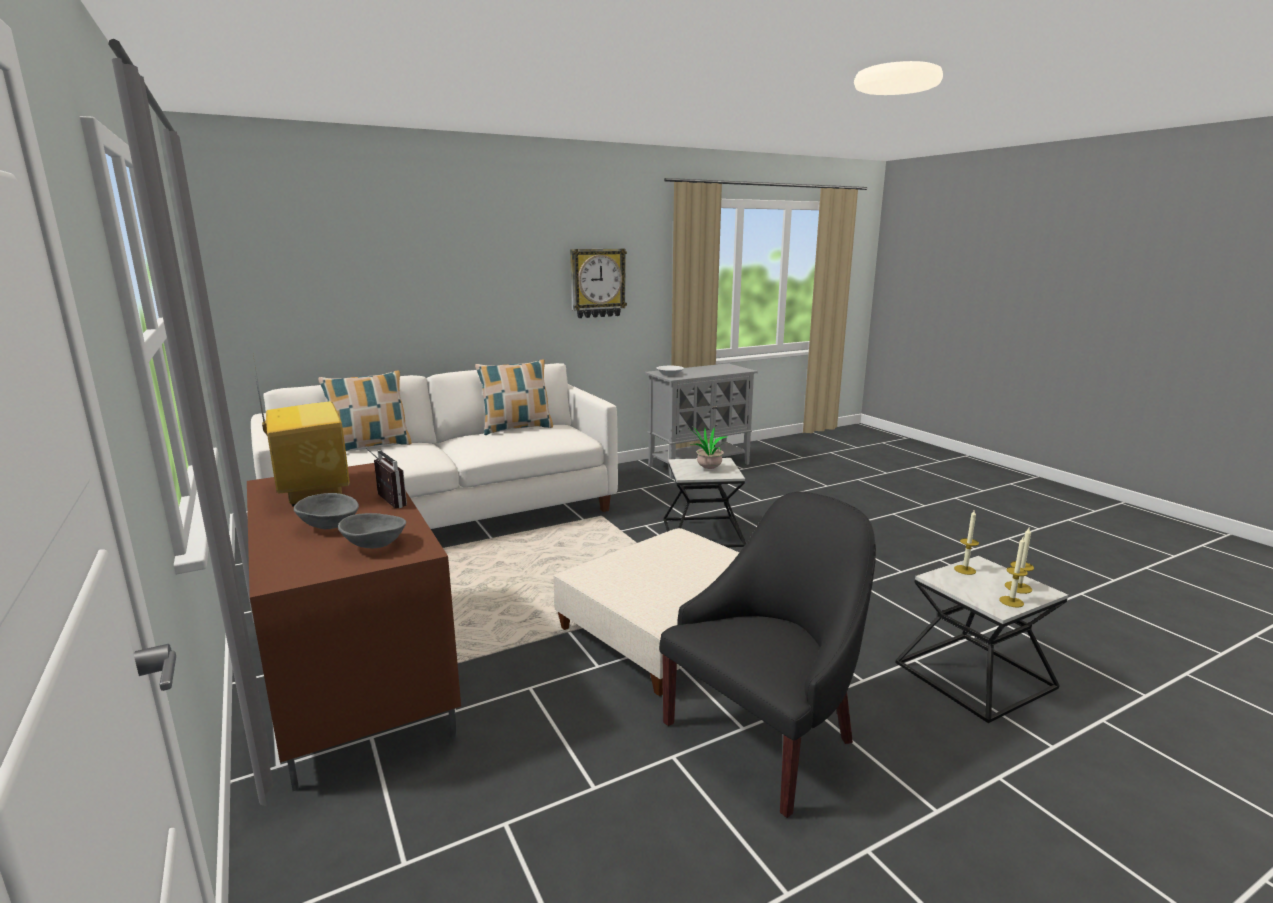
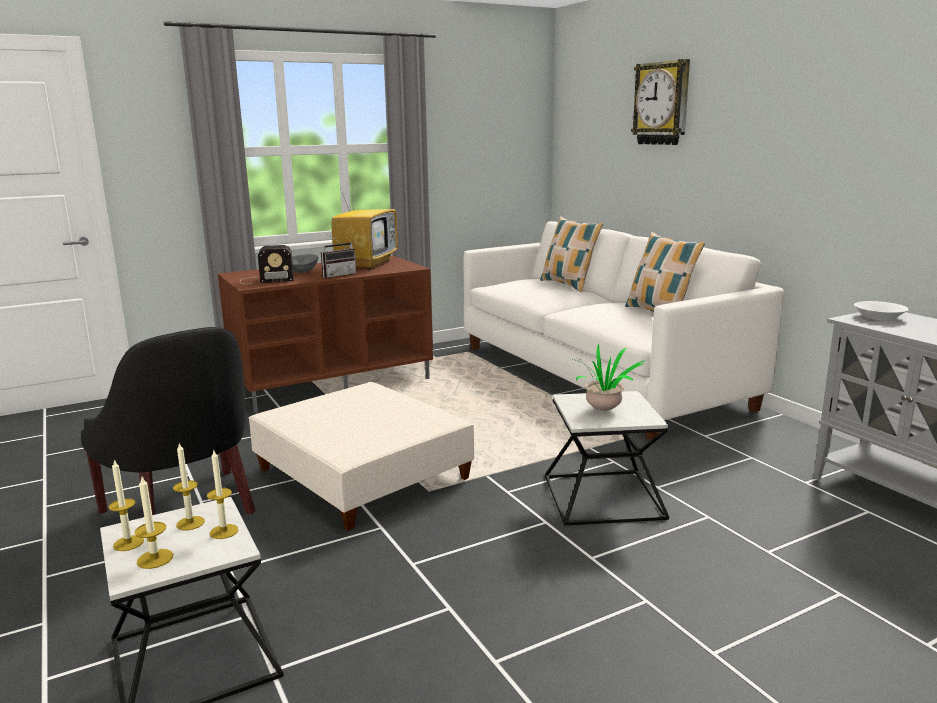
camera: 90 degrees right, 0 degrees up
television [254,361,350,507] -> television turned 45 degrees counterclockwise [332,176,398,270]
grey bowl [338,513,407,548] -> radio [240,245,294,284]
wall clock [570,249,627,318] -> wall clock moved to [631,59,690,145]
none -> candle [173,443,205,530]

